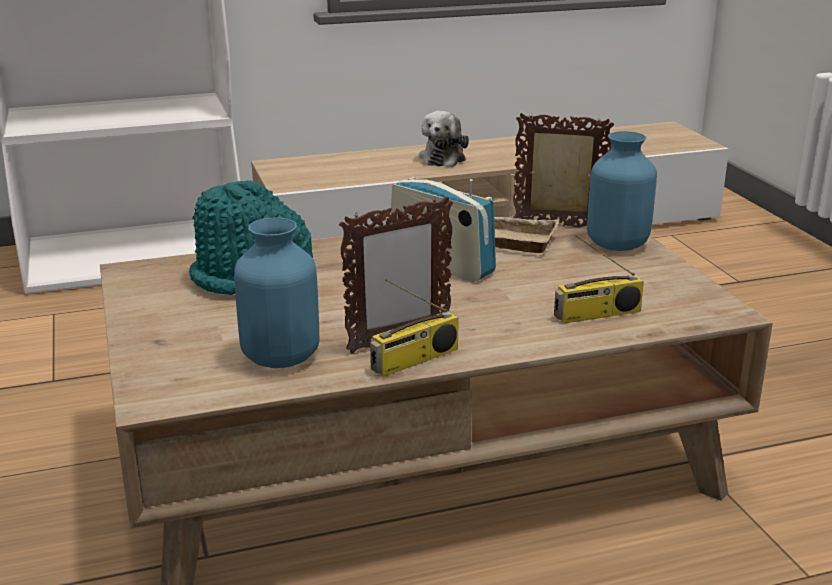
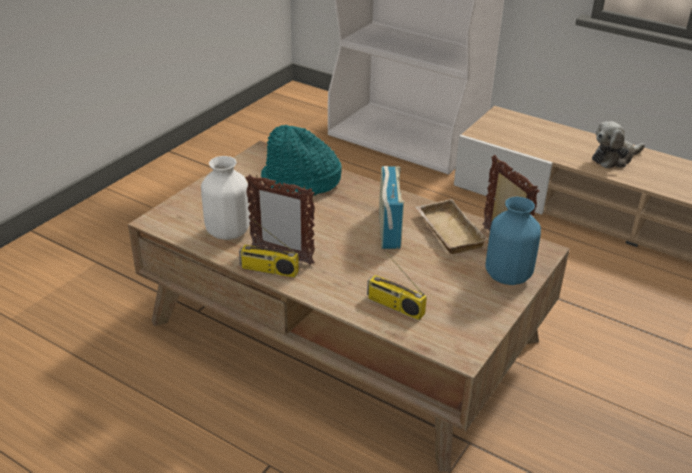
camera: 50 degrees right, 10 degrees up
blue vase [234,217,319,368] -> white vase [201,156,250,240]

